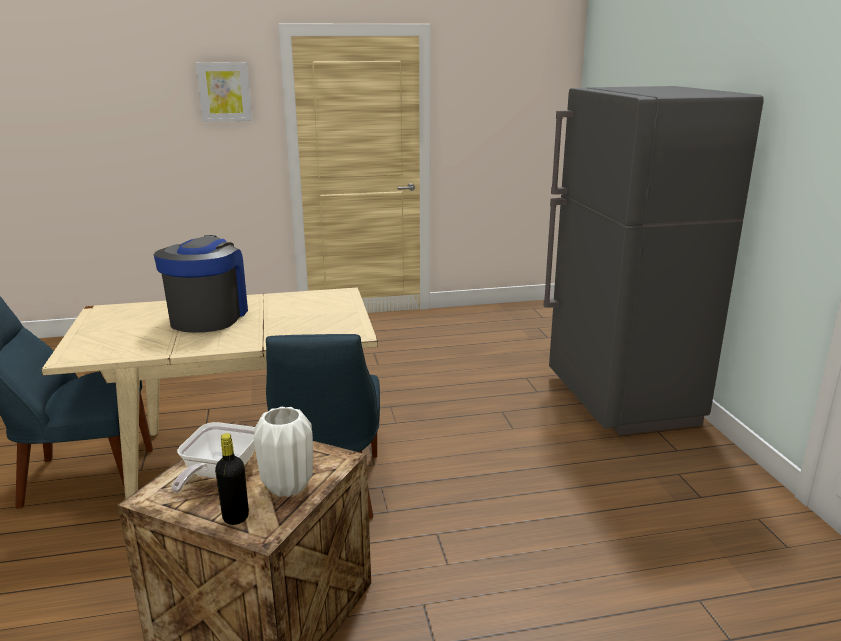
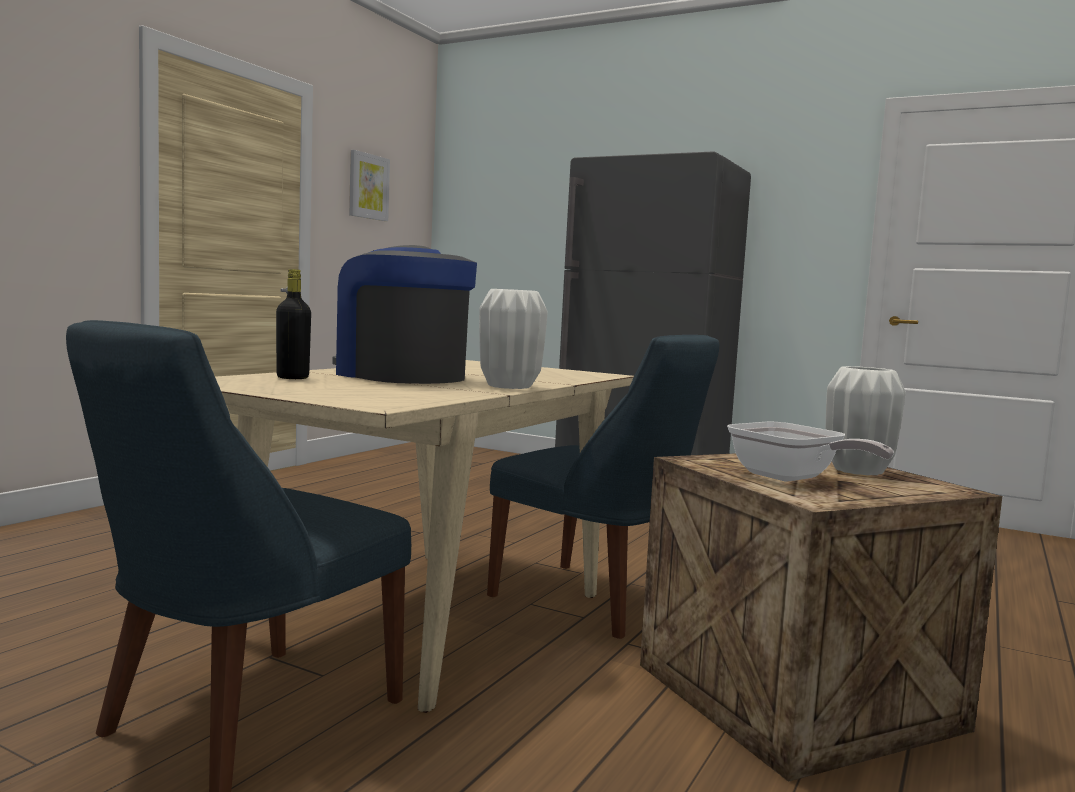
camera: 50 degrees left, 15 degrees down
picture [196,62,252,122] -> picture moved to [349,150,390,221]
black bottle [215,433,249,525] -> black bottle moved to [276,269,311,379]
none -> white vase [479,289,547,389]

